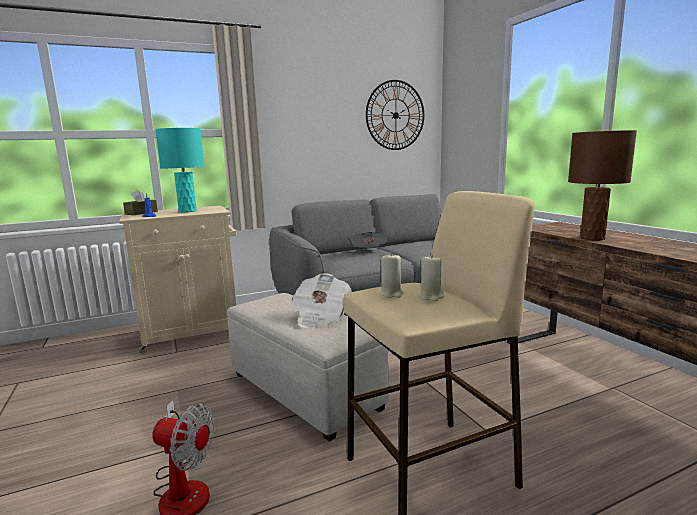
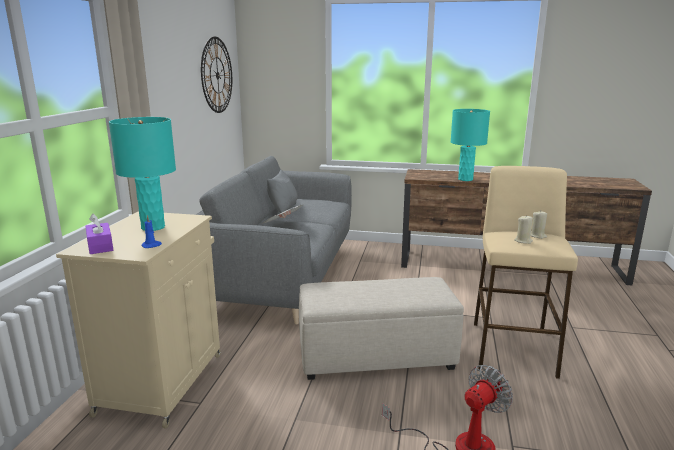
camera: 55 degrees left, 5 degrees up
brown tissue box [123,190,158,215] -> purple tissue box [86,213,113,254]
newspaper [291,273,352,328] -> none
brown table lamp [568,130,637,241] -> turquoise table lamp [451,109,490,181]
none -> grey pillow [267,170,298,213]

